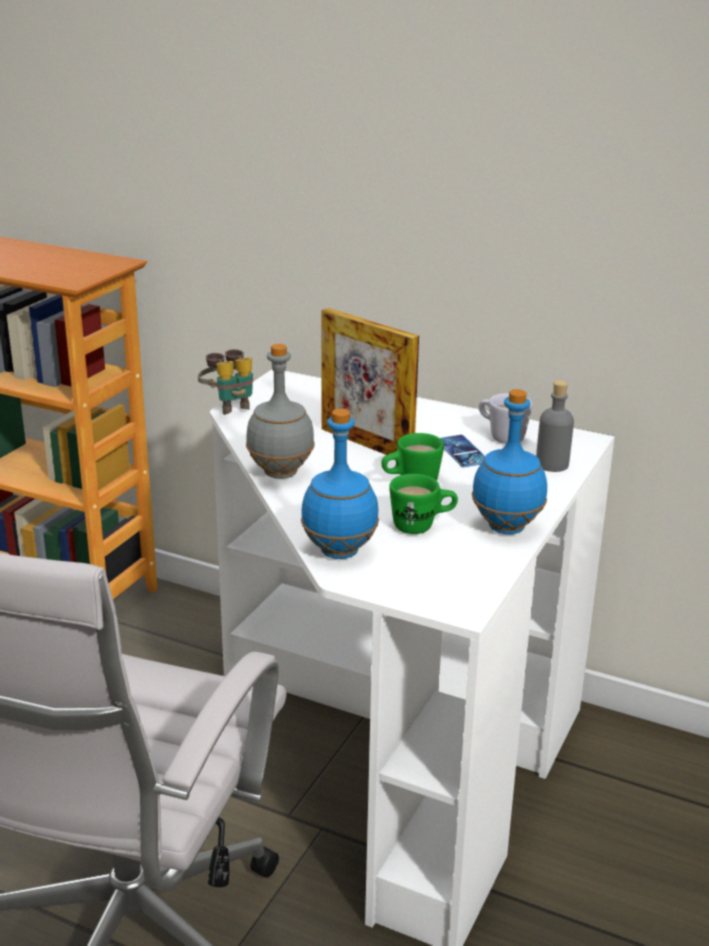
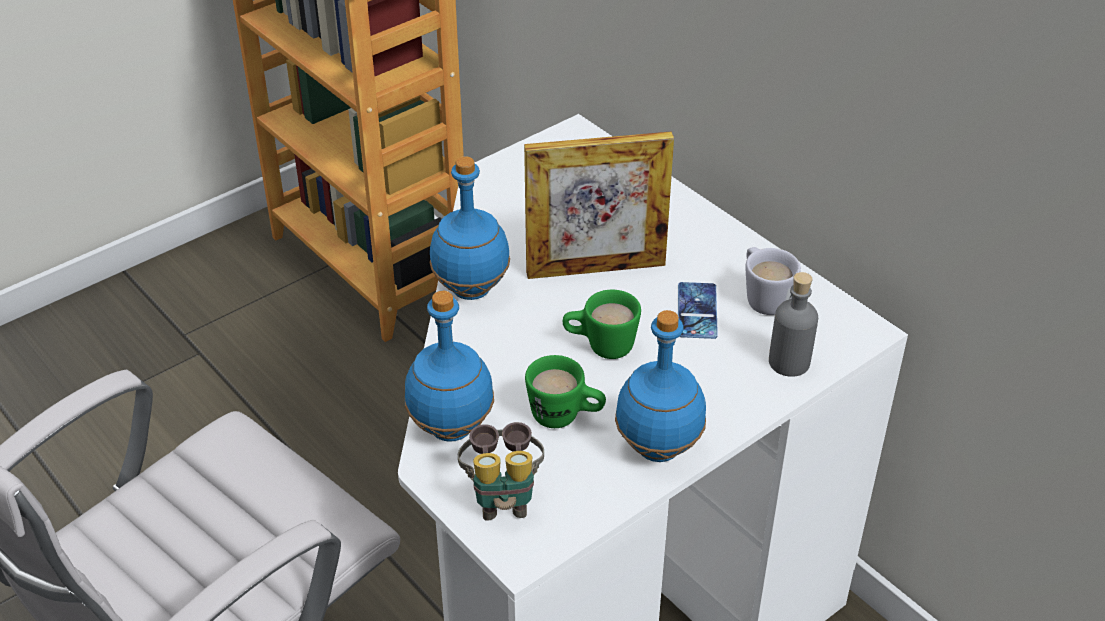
camera: 25 degrees right, 15 degrees up
binoculars [198,349,253,415] -> binoculars moved to [458,422,544,521]
grey bottle [246,344,315,479] -> blue bottle [430,156,510,300]
picture frame [321,308,419,455] -> picture frame turned 75 degrees counterclockwise [524,131,674,279]

